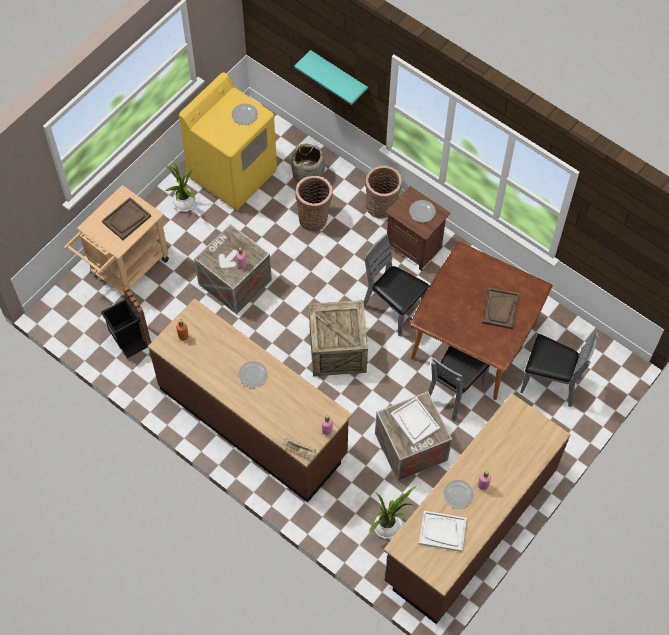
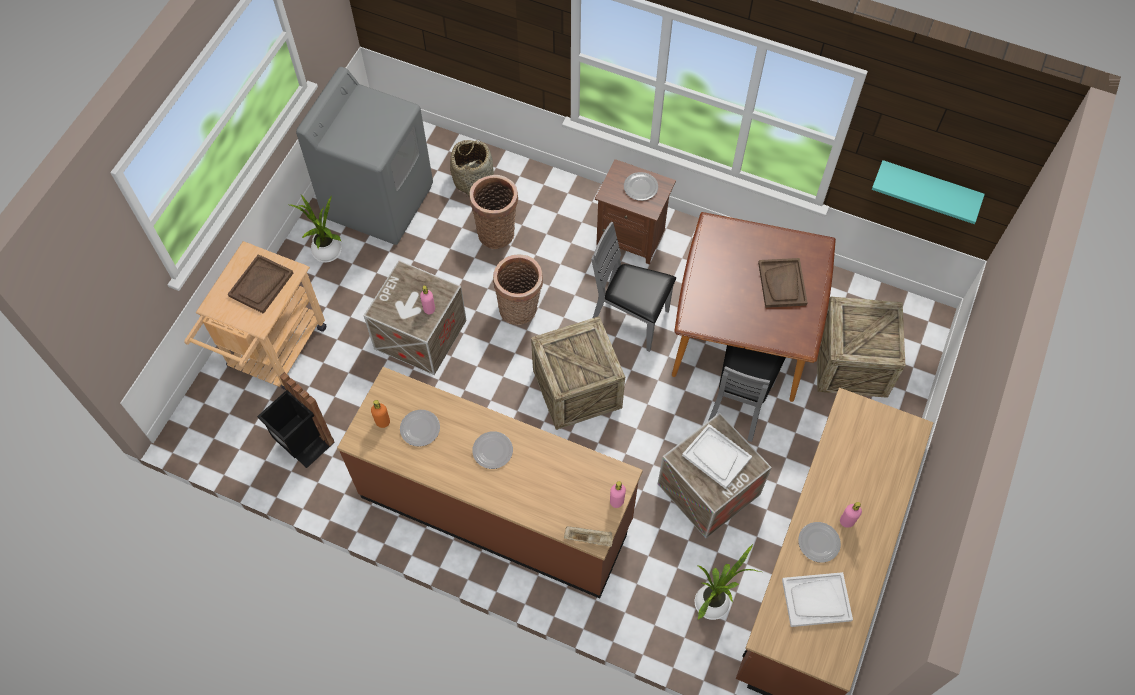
camera: 15 degrees left, 0 degrees up
yellow washing machine [179,72,277,210] -> grey washing machine [296,67,433,245]
plate [232,103,258,125] -> plate moved to [400,410,440,446]
turquoise shelf [294,50,368,105] -> turquoise shelf moved to [872,160,985,224]
basket [365,165,402,219] -> basket moved to [493,254,543,325]
grey chair [520,332,599,407] -> crate [817,296,905,398]

